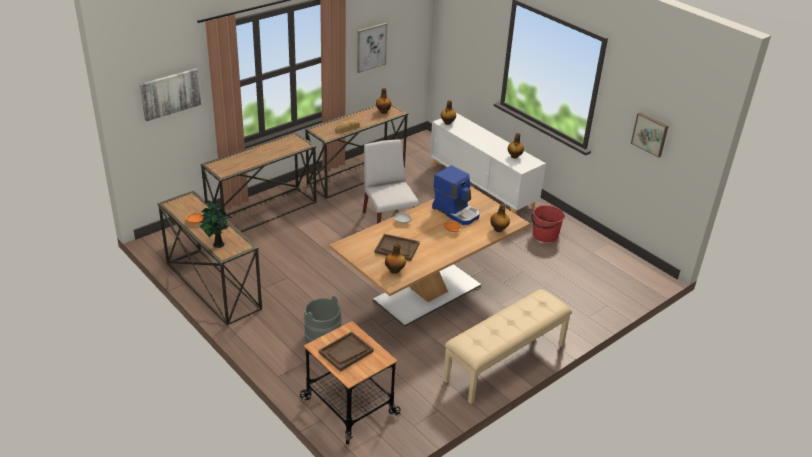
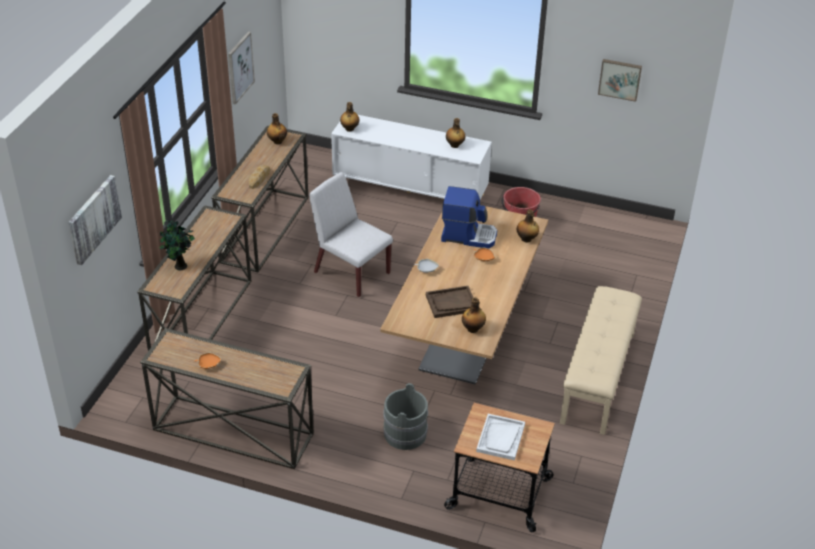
camera: 30 degrees left, 5 degrees up
potted plant [200,199,233,248] -> potted plant moved to [159,220,195,270]
brown tray [319,331,374,372] -> white tray [476,414,525,461]

